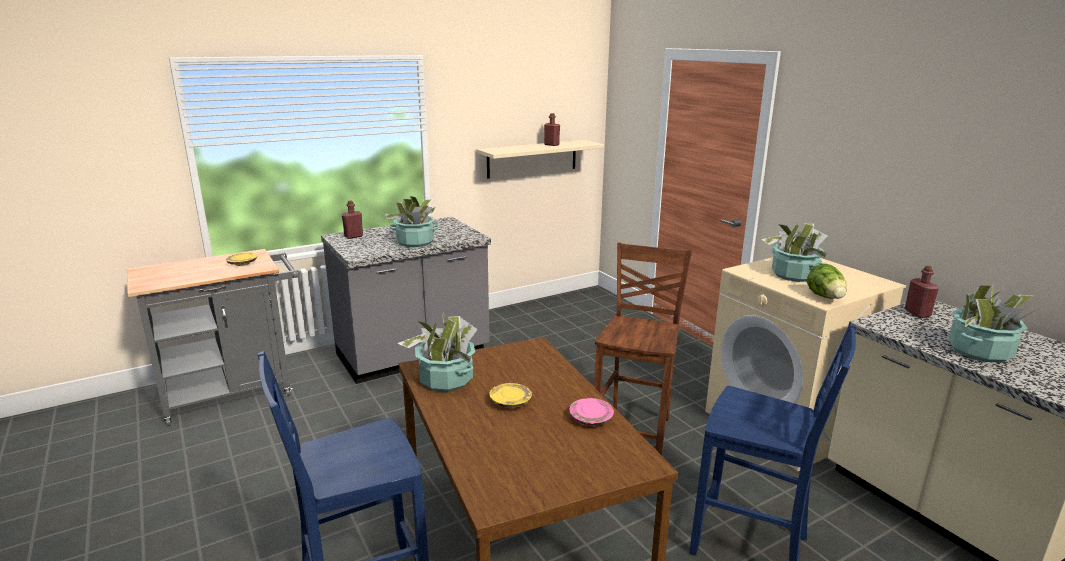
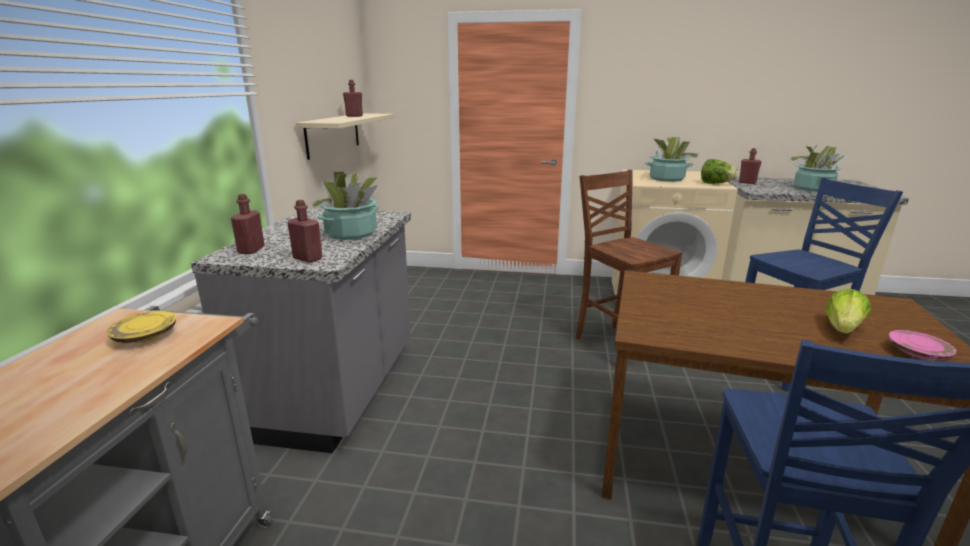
camera: 50 degrees left, 0 degrees up
potted plant [397,312,478,392] -> none
yellow plate [489,383,532,408] -> none
pink plate [569,398,614,426] -> pink plate moved to [889,330,957,360]
none -> red bottle [288,200,323,263]
none -> lettuce [825,289,871,334]

